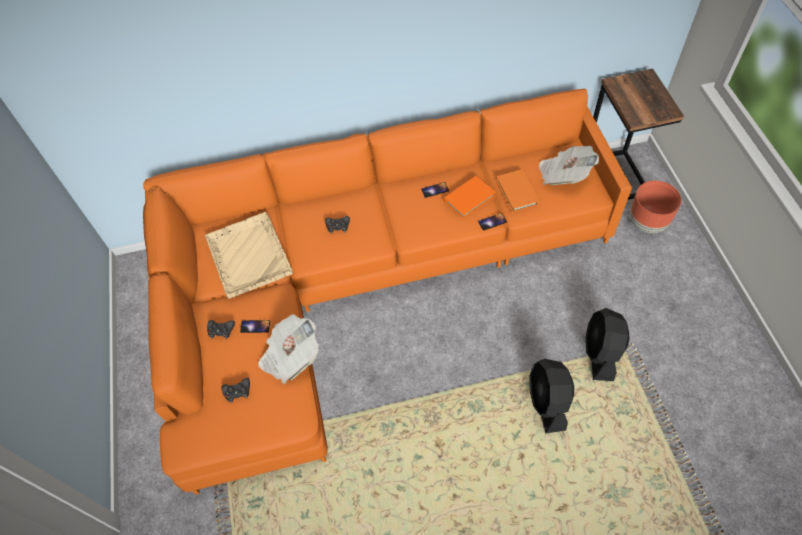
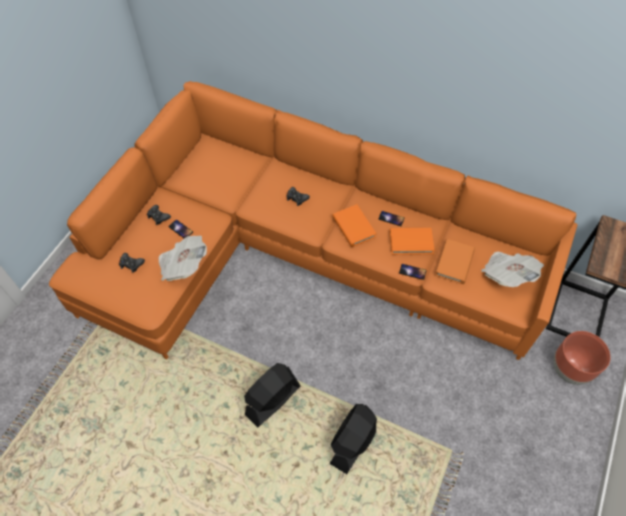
camera: 35 degrees right, 0 degrees up
beige tray [205,212,293,299] -> none
black fan [585,308,630,381] -> black fan moved to [244,363,300,428]
none -> orange book [332,204,376,247]

